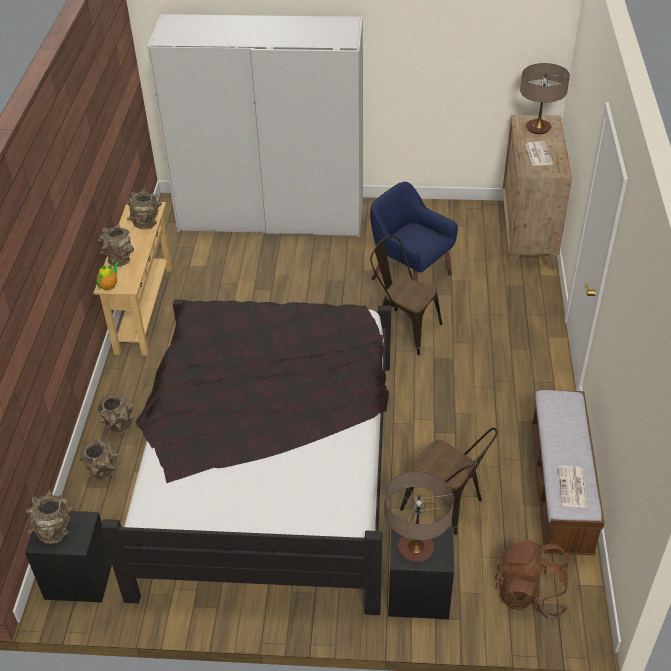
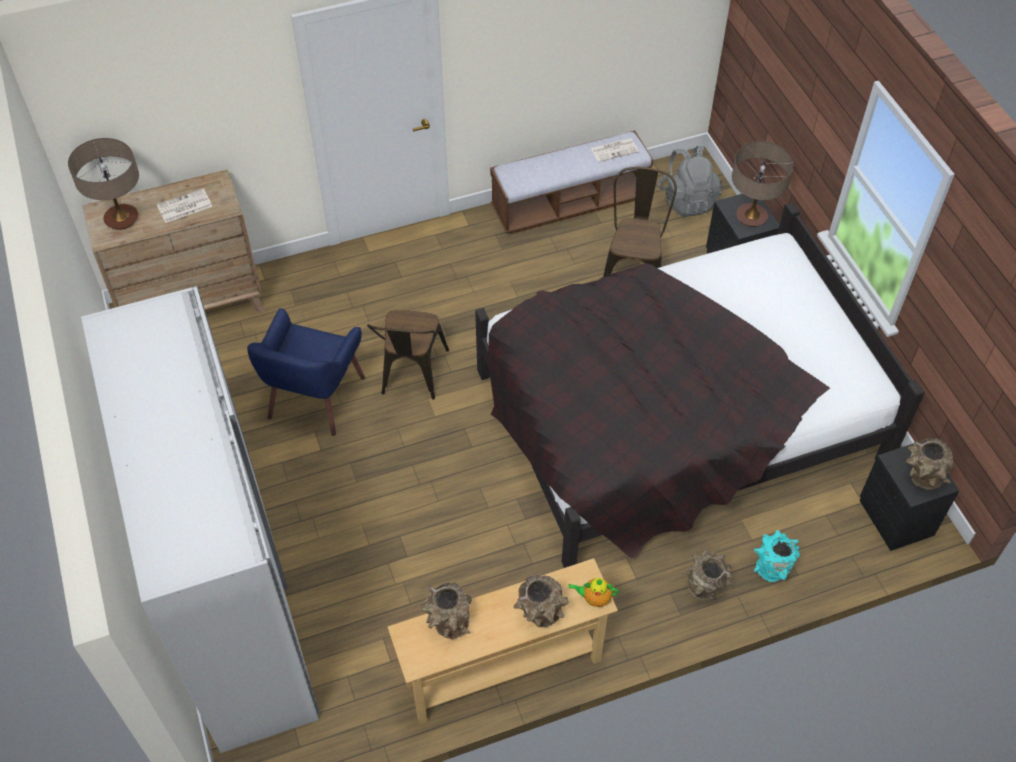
camera: 115 degrees left, 10 degrees up
brown vase [80,438,119,480] -> turquoise vase [754,530,800,582]
brown backpack [495,540,569,618] -> grey backpack [658,146,722,216]

